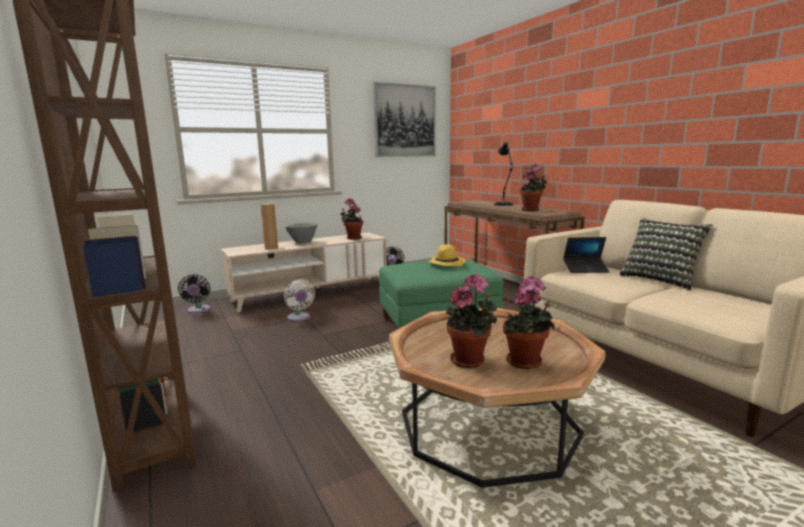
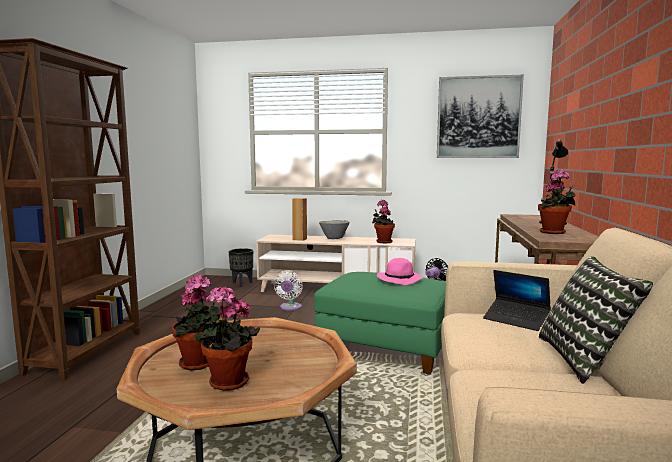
camera: 40 degrees right, 5 degrees down
black fan [178,274,210,314] -> black planter [229,248,253,287]
yellow hat [428,244,465,266] -> pink hat [377,258,423,285]

